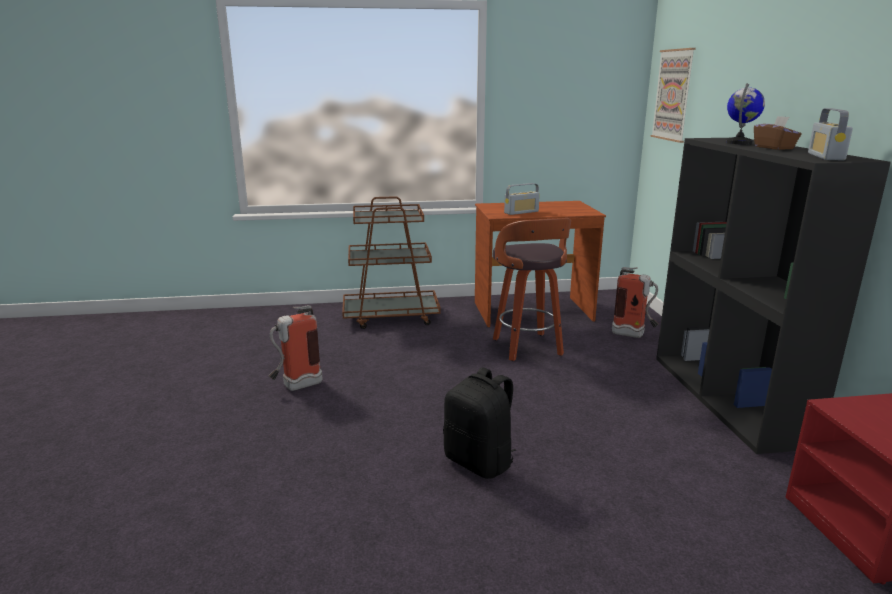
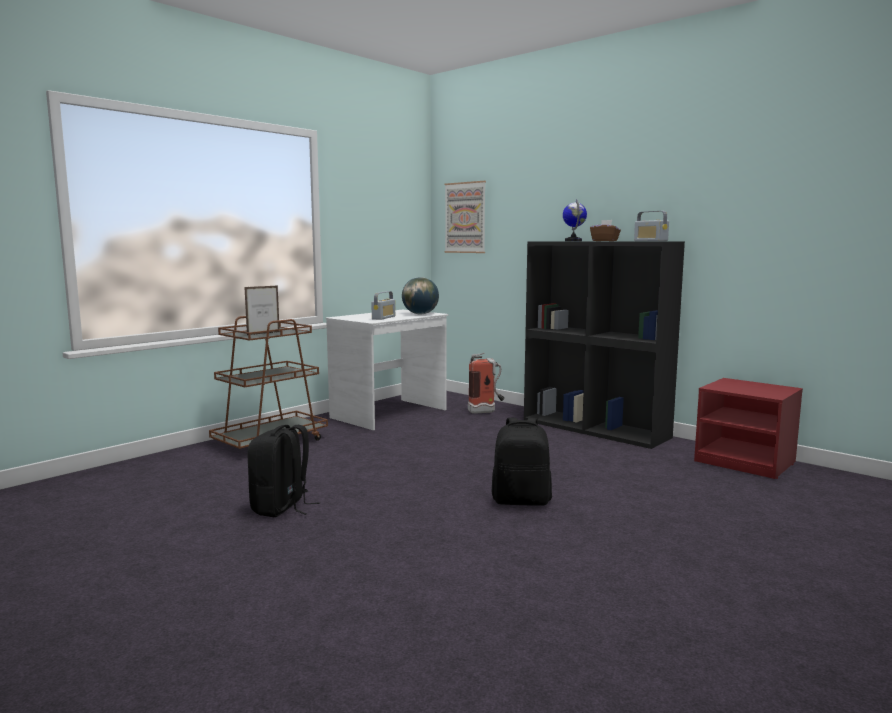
camera: 40 degrees left, 10 degrees down
fire extinguisher [269,305,323,391] -> black backpack [247,425,319,517]
brown desk [475,201,606,327] -> white desk [326,309,448,430]
stool [493,218,571,361] -> none
none -> picture frame [244,286,280,335]
none -> globe [402,277,439,314]

